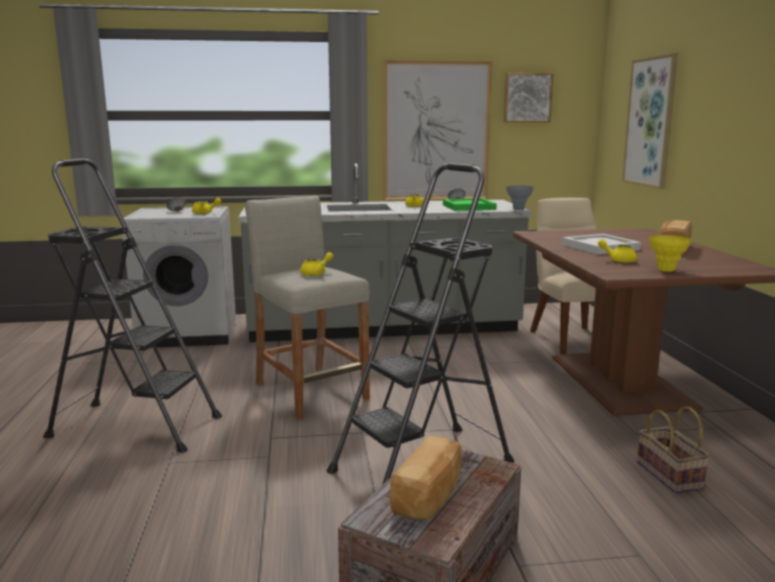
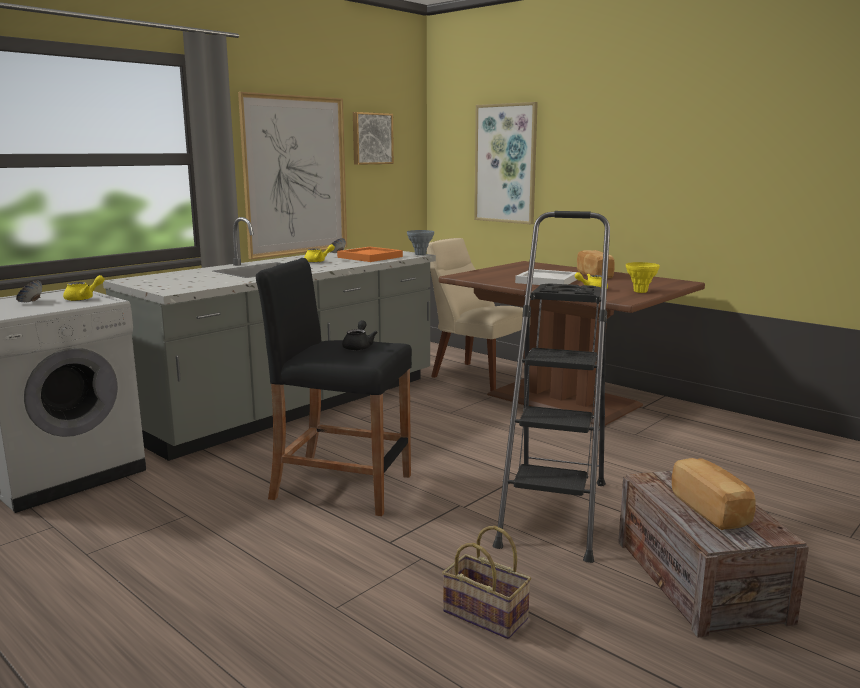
camera: 40 degrees left, 0 degrees up
step ladder [43,158,222,453] -> none
beige stool [245,196,370,419] -> black stool [256,258,412,516]
yellow teapot [300,252,333,276] -> black teapot [342,320,378,351]
green tray [443,198,497,211] -> orange tray [337,247,403,262]
basket [637,406,710,493] -> basket moved to [442,526,531,639]

